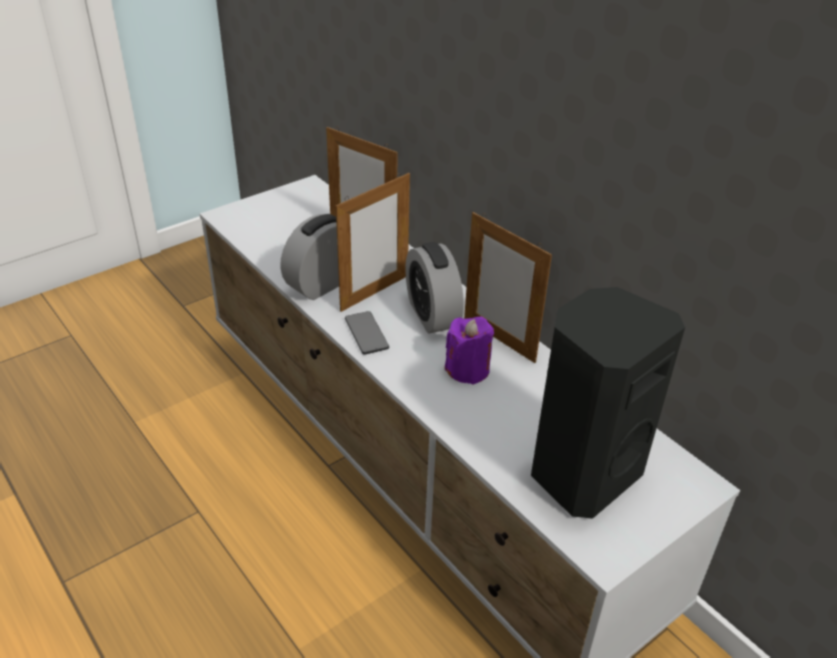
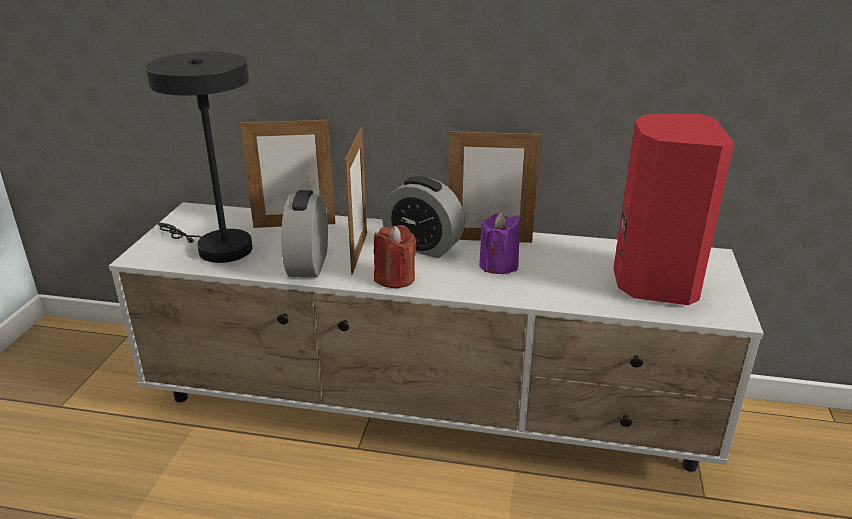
camera: 40 degrees left, 10 degrees down
phone [345,311,389,355] -> red candle [374,225,417,288]
black speaker [531,287,685,519] -> red speaker [613,114,734,305]
none -> black table lamp [146,52,253,263]

